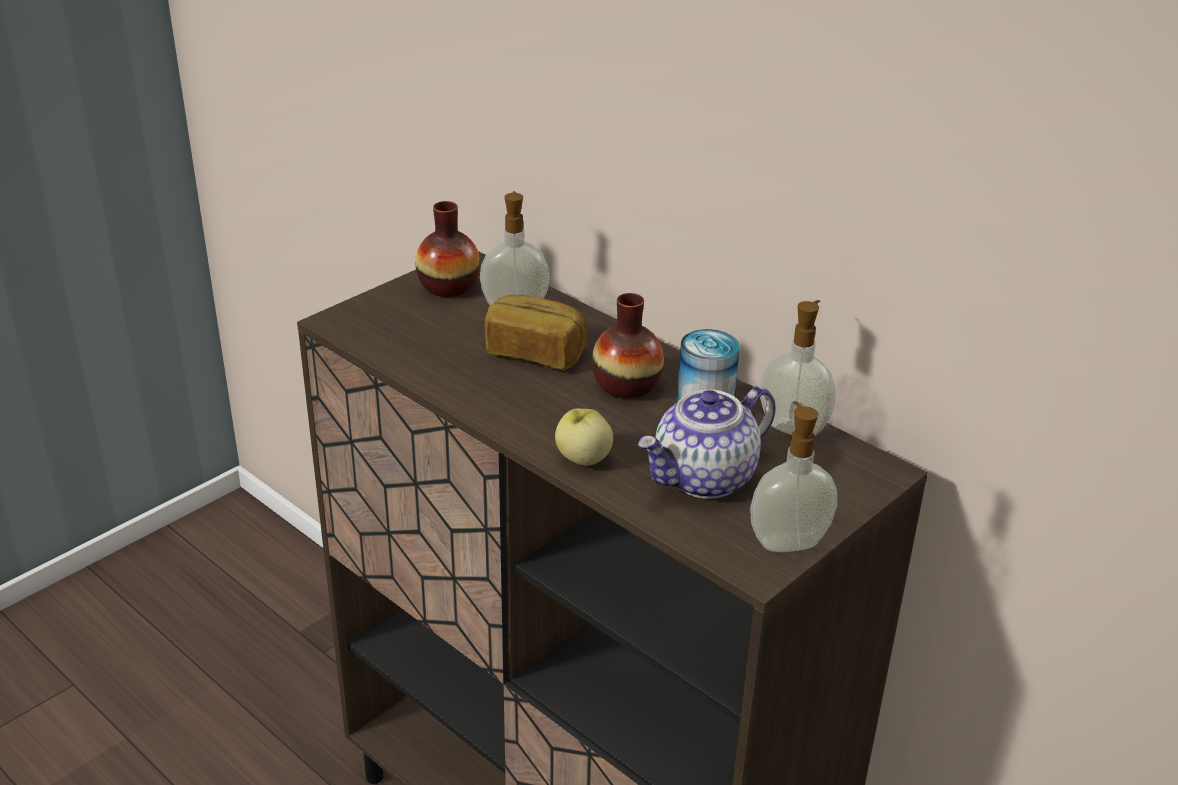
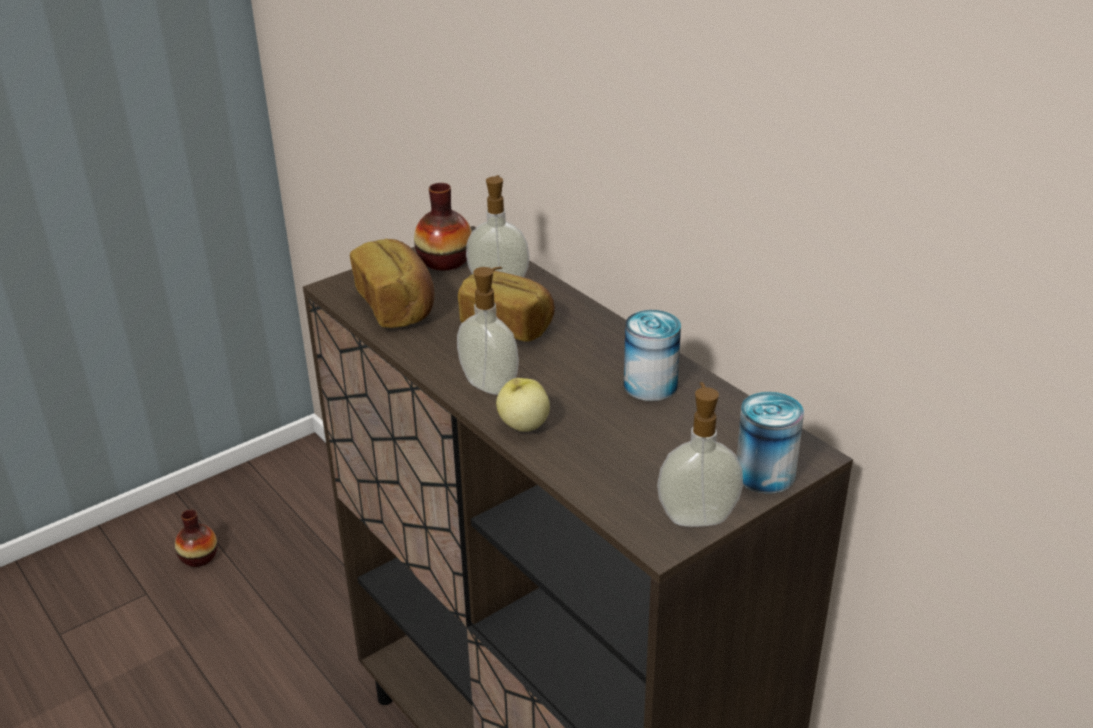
camera: 10 degrees right, 0 degrees up
vase [592,293,664,399] -> vase moved to [175,510,217,567]
teapot [638,386,776,499] -> none
soap dispenser [760,300,836,436] -> soap dispenser moved to [457,267,519,395]
none -> bread [350,239,434,328]
none -> can [737,392,804,494]

